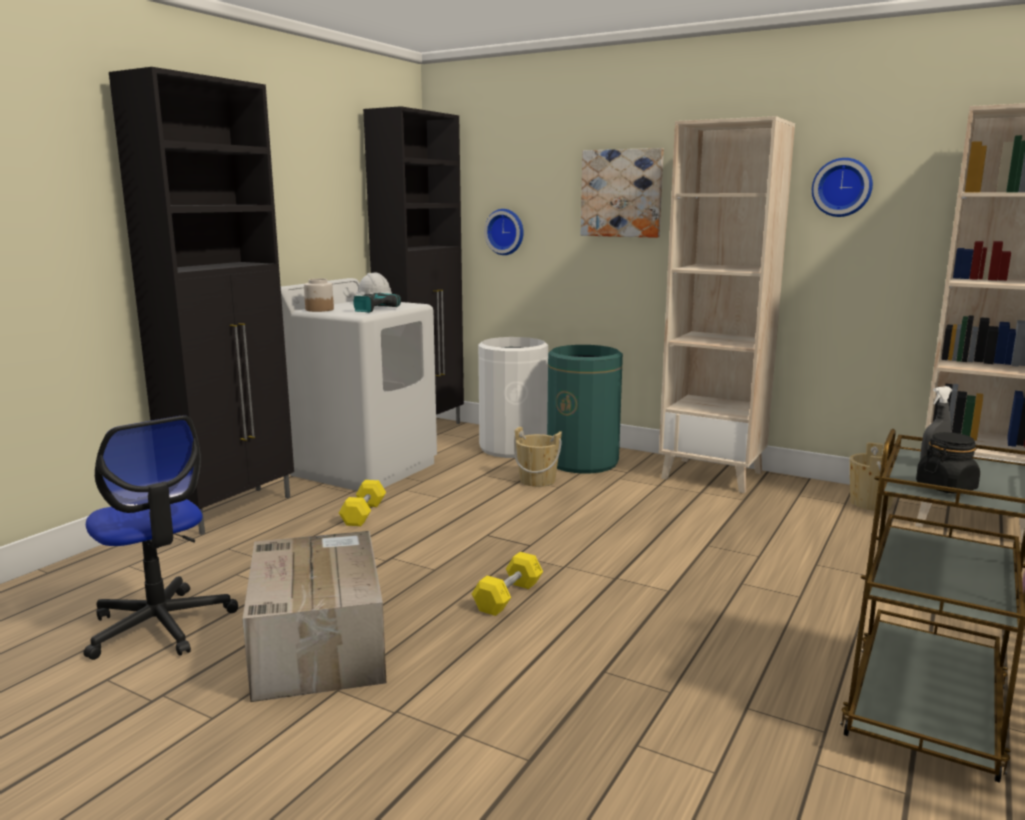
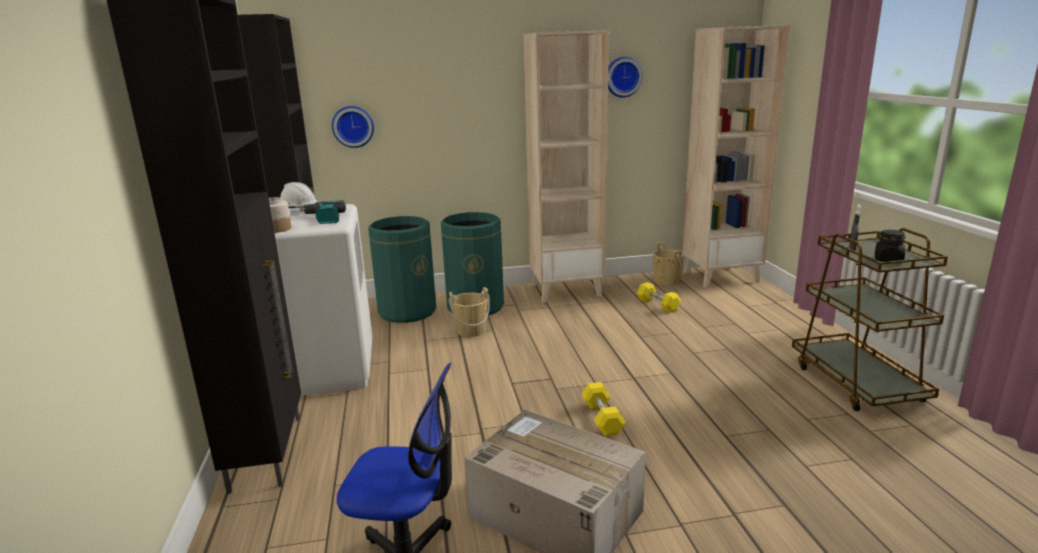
camera: 40 degrees left, 5 degrees up
yellow dumbbell [339,480,386,526] -> yellow dumbbell moved to [637,282,681,313]
white trash can [478,337,548,458] -> green trash can [368,216,436,323]
picture [581,148,664,238] -> none

